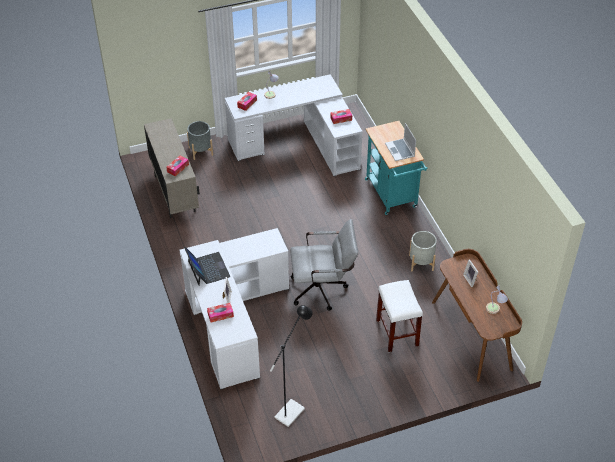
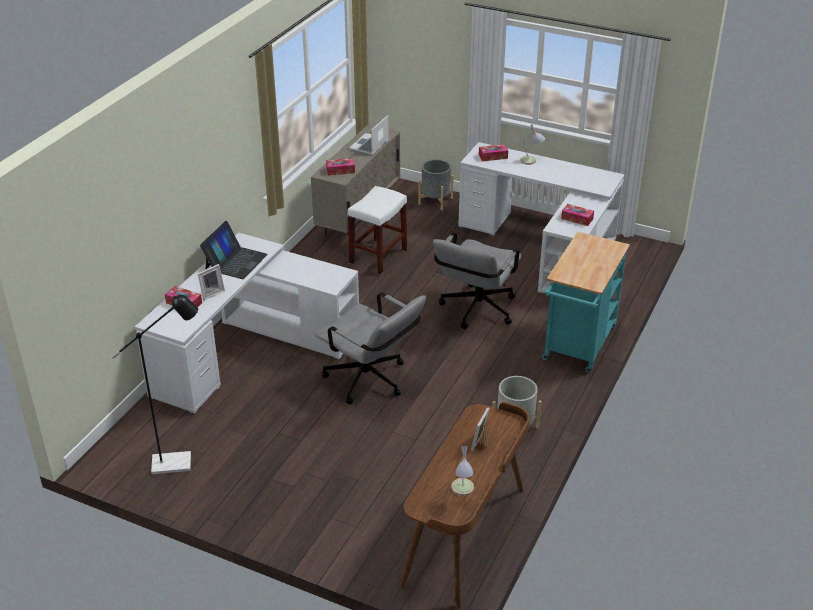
camera: 45 degrees right, 10 degrees down
white stool [376,280,423,352] -> white stool moved to [347,186,407,274]
laptop [385,123,416,161] -> laptop moved to [349,115,389,155]
none -> grey office chair [433,232,522,329]

